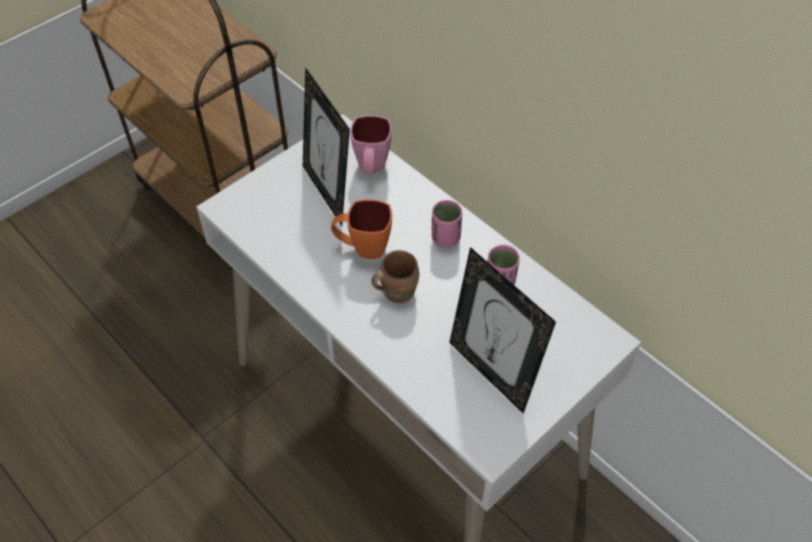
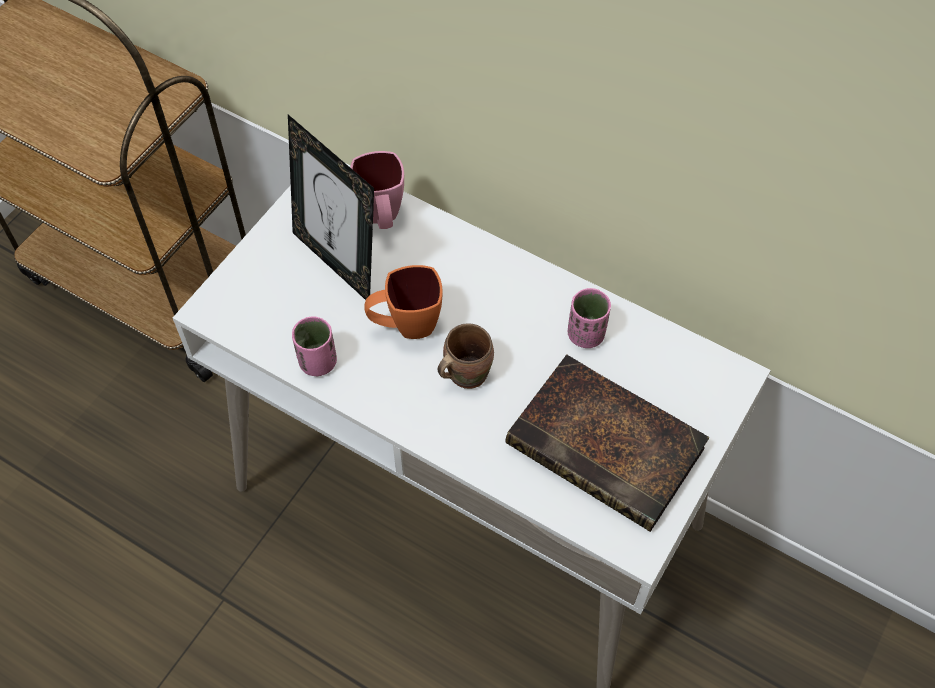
camera: 15 degrees left, 5 degrees up
pink cup [432,200,462,248] -> pink cup moved to [292,316,337,376]
picture frame [449,247,556,414] -> book [505,354,709,532]

